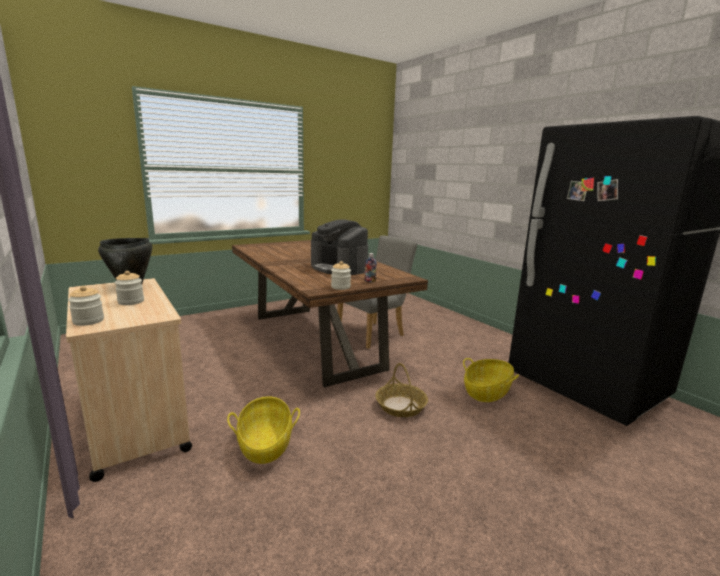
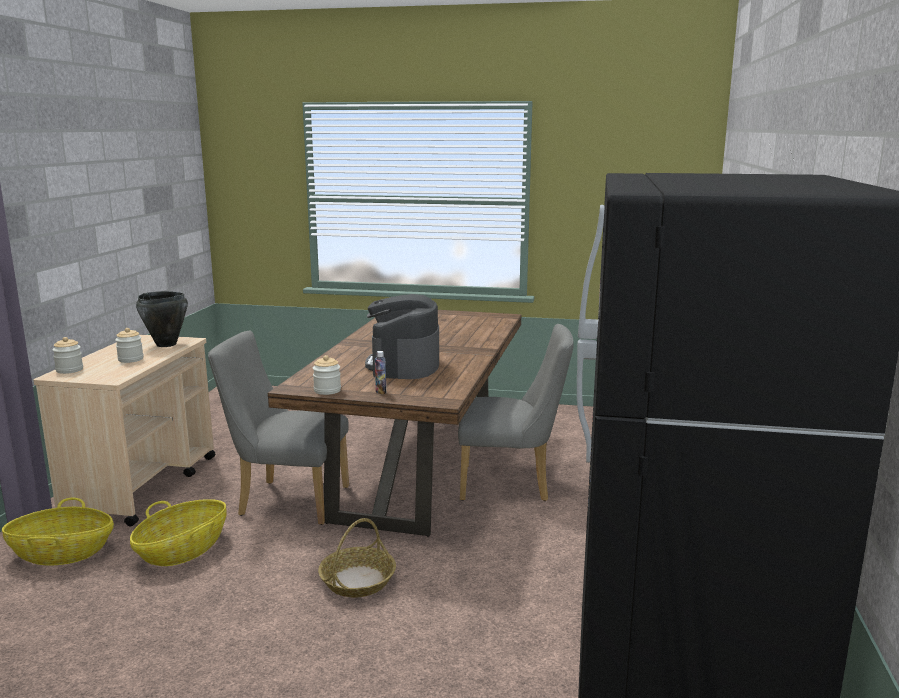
camera: 45 degrees right, 0 degrees up
basket [463,358,519,402] -> basket moved to [2,498,114,565]
none -> grey chair [208,330,349,525]

